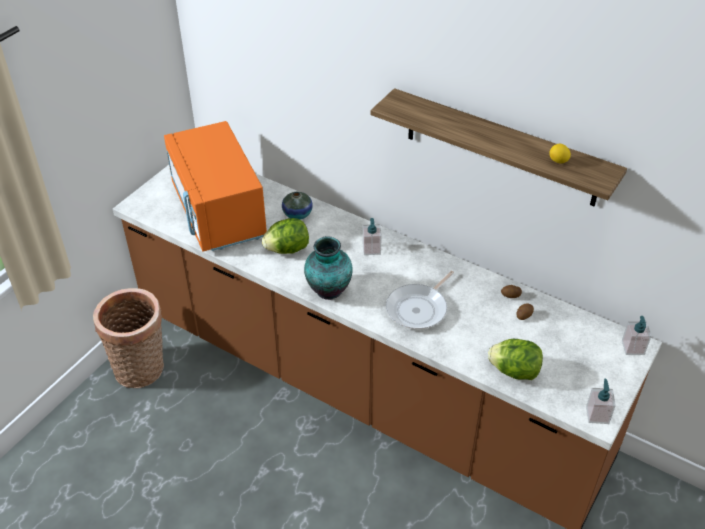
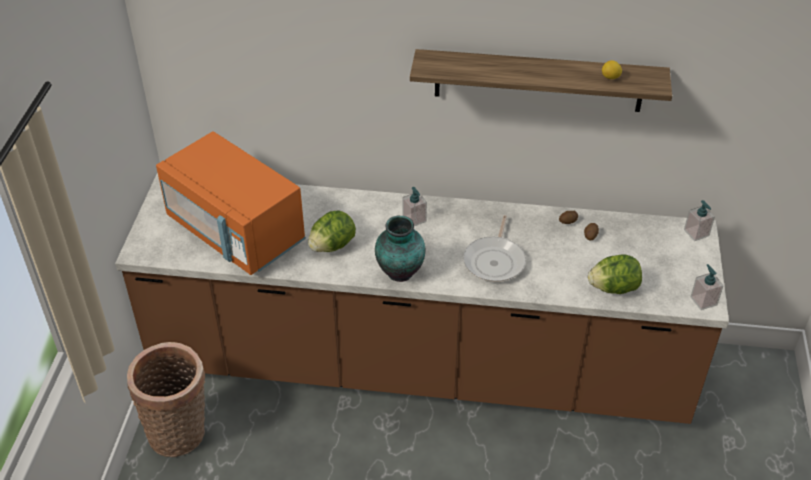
camera: 25 degrees left, 0 degrees up
vase [282,192,313,220] -> none

